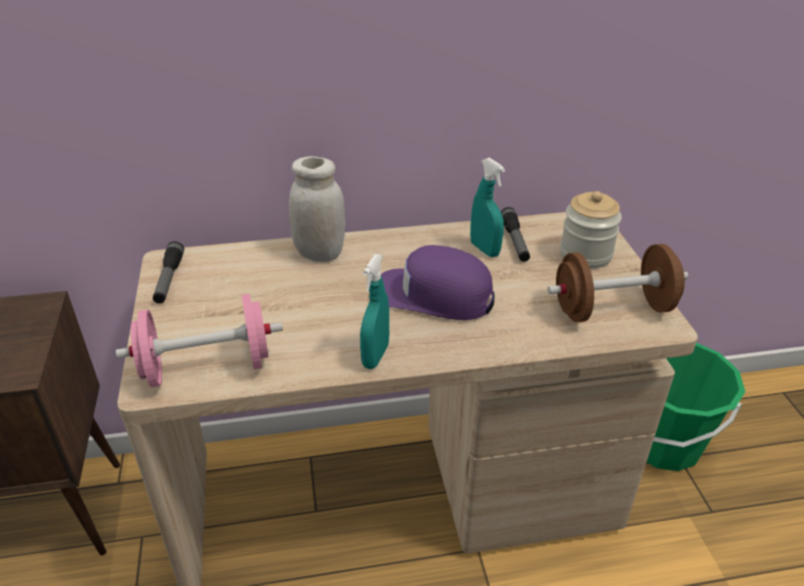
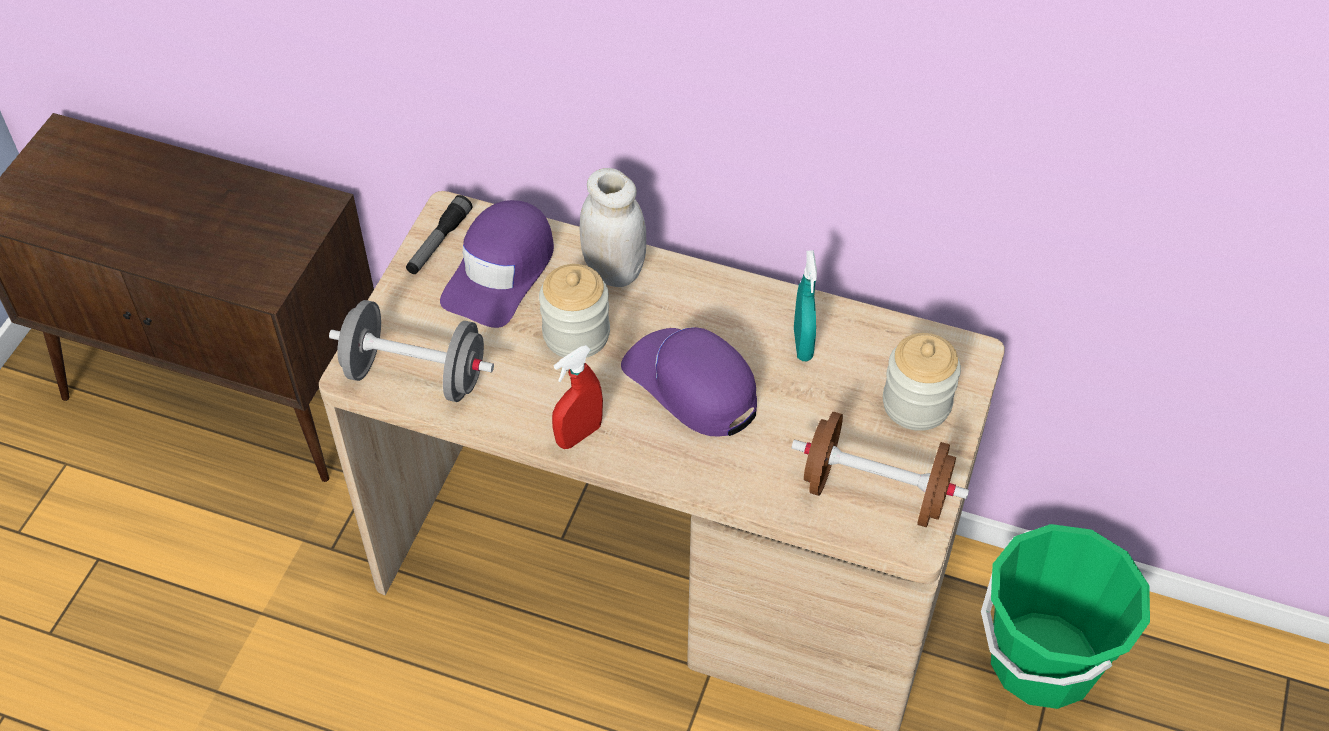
camera: 30 degrees right, 15 degrees up
pink dumbbell [116,294,283,388] -> grey dumbbell [329,300,494,402]
turquoise spray bottle [360,254,389,369] -> red spray bottle [552,345,603,449]
flashlight [501,207,530,262] -> none
none -> purple cap [440,200,554,328]
none -> jar [539,264,610,358]

